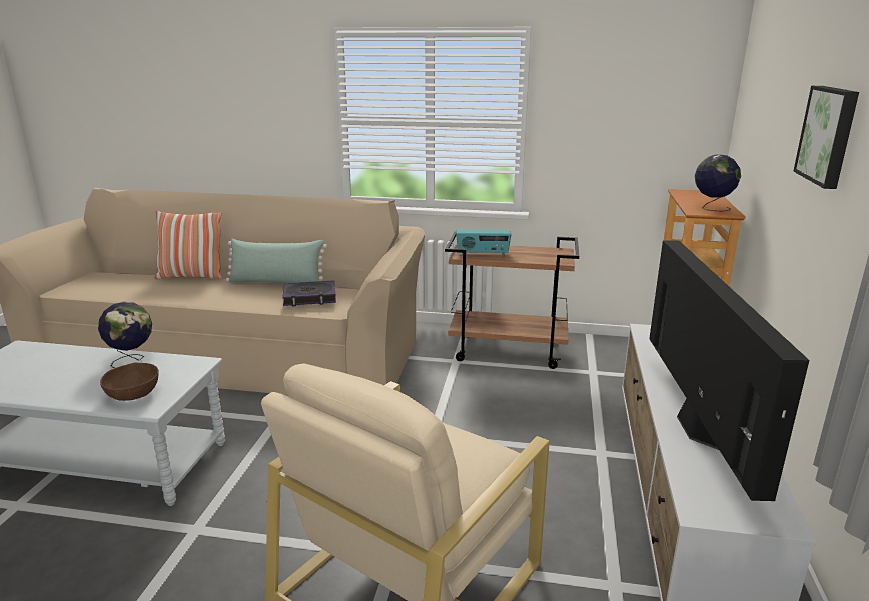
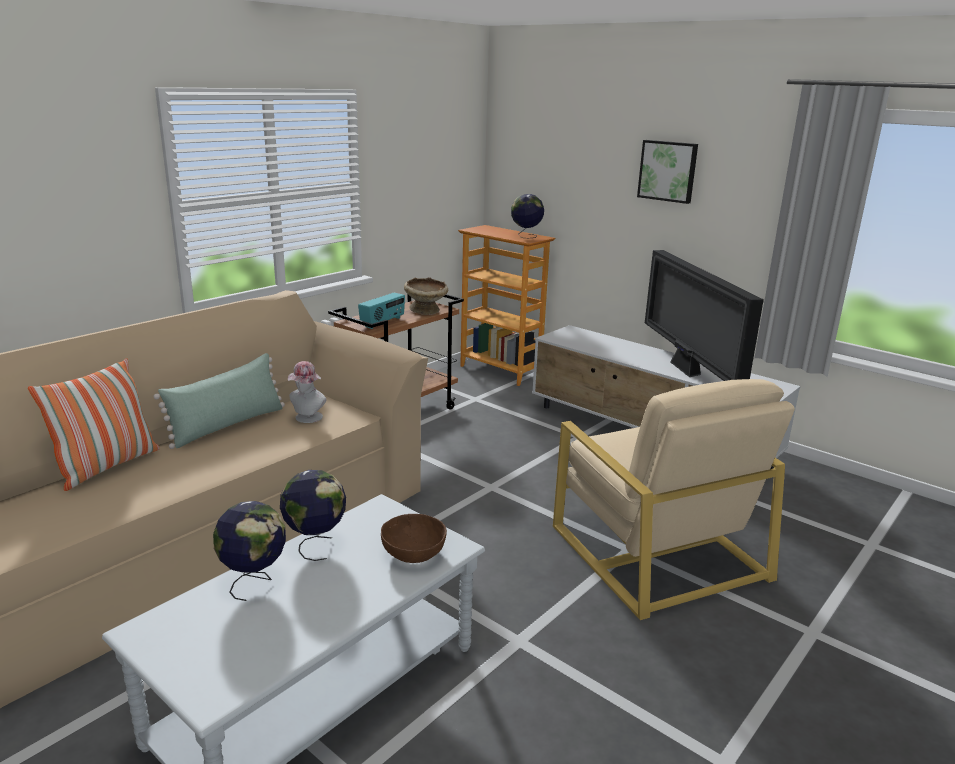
camera: 60 degrees left, 0 degrees up
book [282,280,336,306] -> hat [288,361,326,423]
television [649,240,809,501] -> television turned 135 degrees counterclockwise [645,250,764,381]
none -> globe [213,501,286,601]
none -> beige bowl [404,277,448,315]

